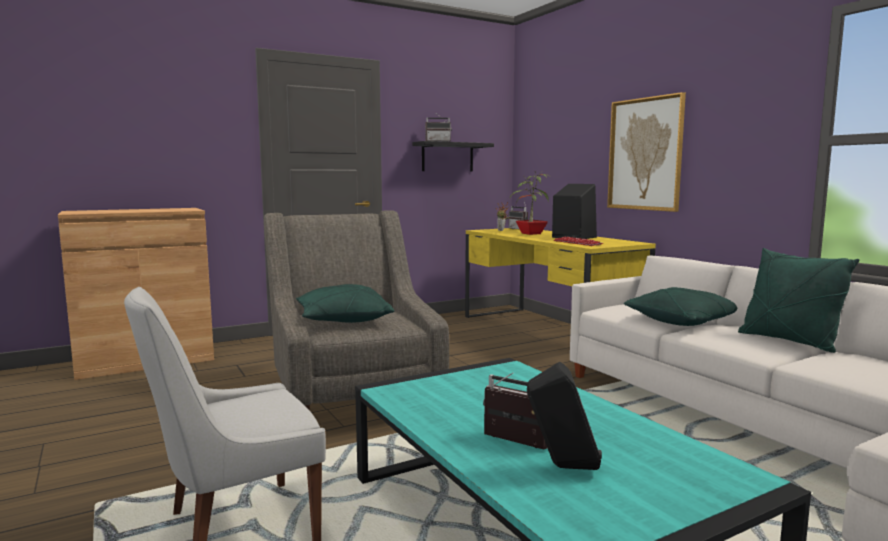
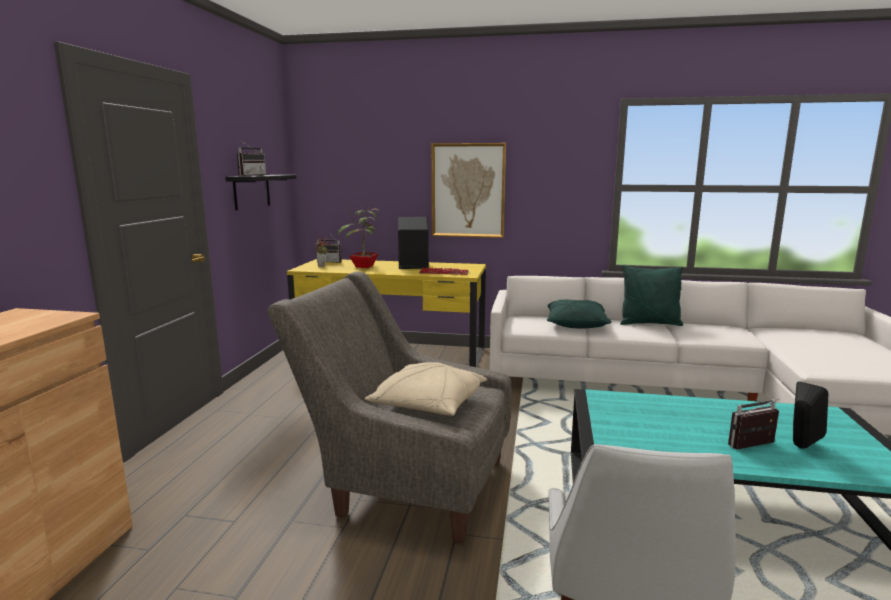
camera: 50 degrees left, 5 degrees up
green pillow [296,284,395,323] -> beige pillow [365,362,487,416]

